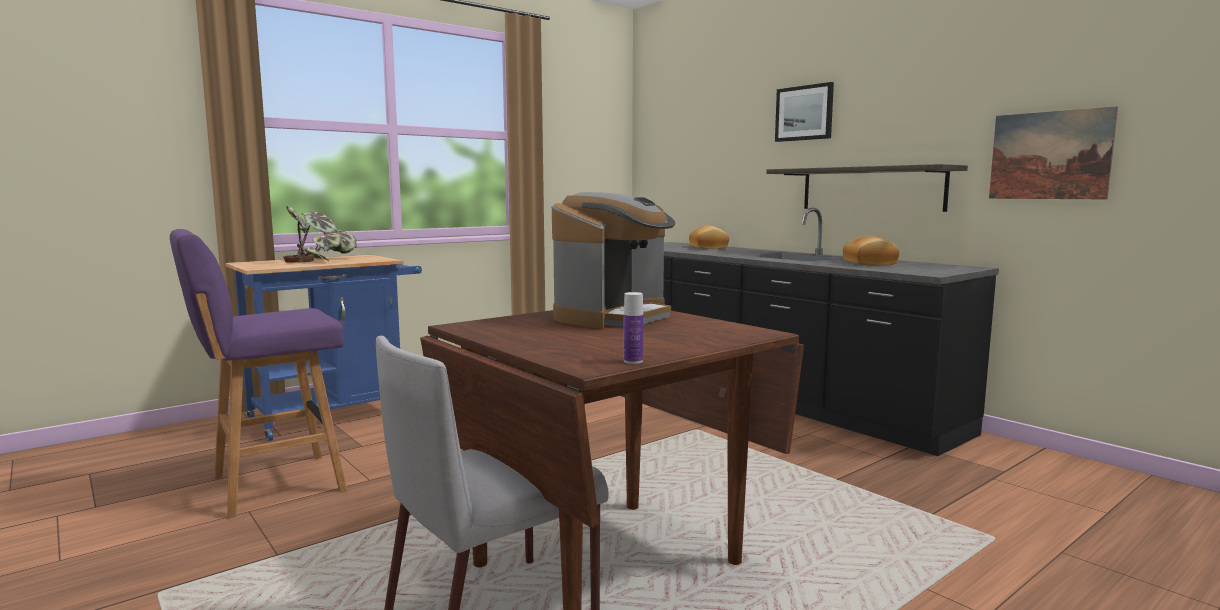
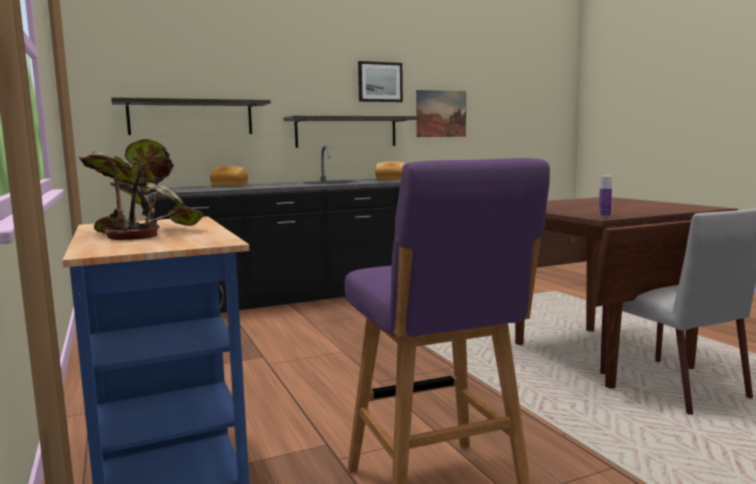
camera: 75 degrees left, 0 degrees up
coffee machine [552,192,675,329] -> none
bottle [624,292,643,364] -> bottle moved to [599,176,612,217]
picture [775,82,834,142] -> picture moved to [358,61,403,102]
none -> shelf [111,97,271,135]

